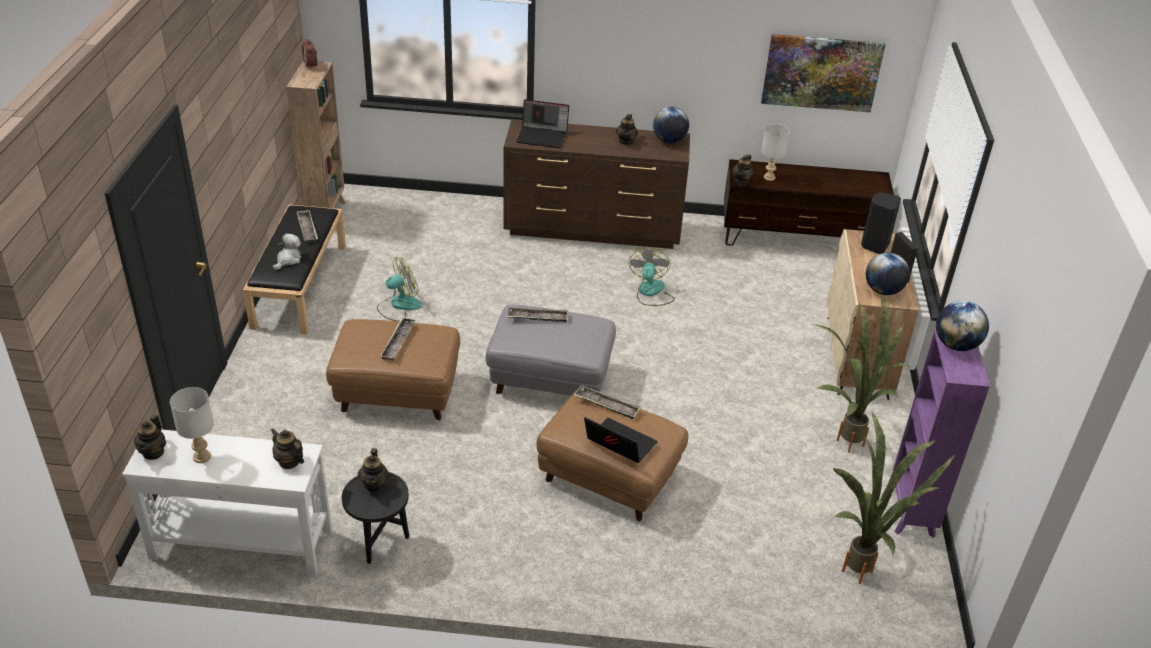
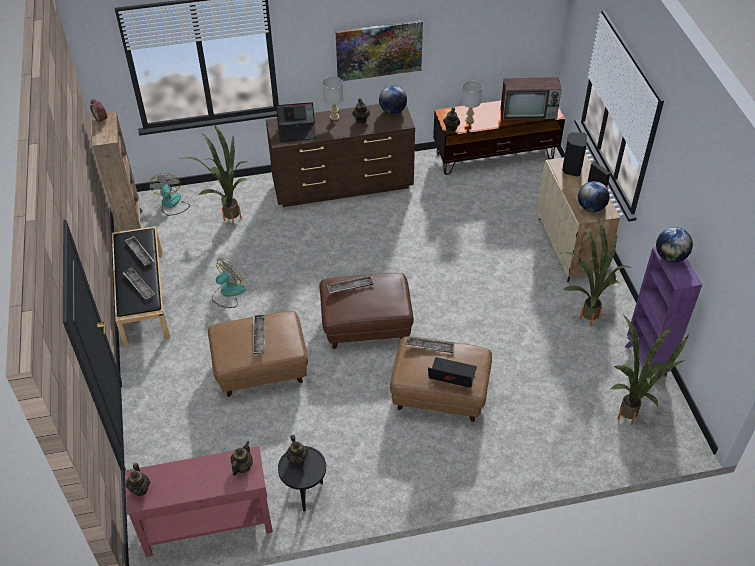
camera: 15 degrees left, 10 degrees up
white console table [122,430,332,576] -> red console table [125,446,273,557]
grey table lamp [170,387,214,463] -> grey table lamp moved to [323,76,344,120]
teapot [271,428,304,469] -> teapot turned 90 degrees clockwise [230,441,253,476]
plush toy [273,234,301,270] -> tray [123,268,155,300]
grey ottoman [486,305,616,396] -> brown ottoman [319,273,414,349]
fan [628,247,675,306] -> fan moved to [149,173,190,216]
picture [761,34,885,113] -> picture moved to [335,20,423,81]
none -> potted plant [180,125,247,225]
none -> television [501,77,562,120]

